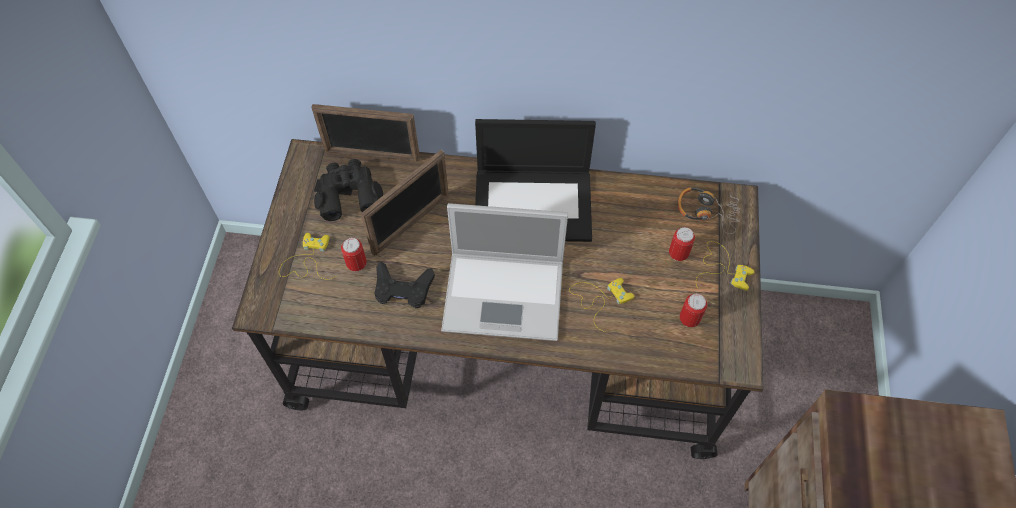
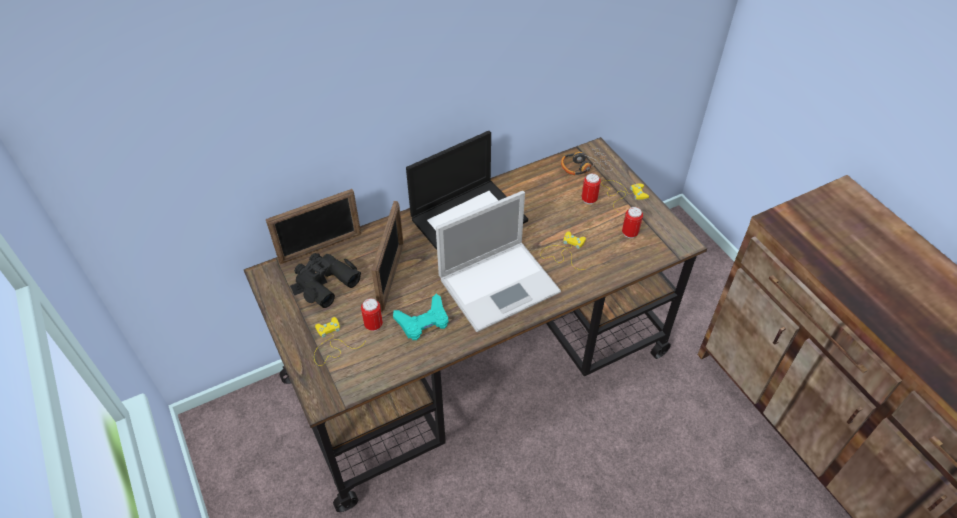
camera: 35 degrees left, 10 degrees down
black game controller [374,262,435,308] -> turquoise game controller [393,294,448,340]

